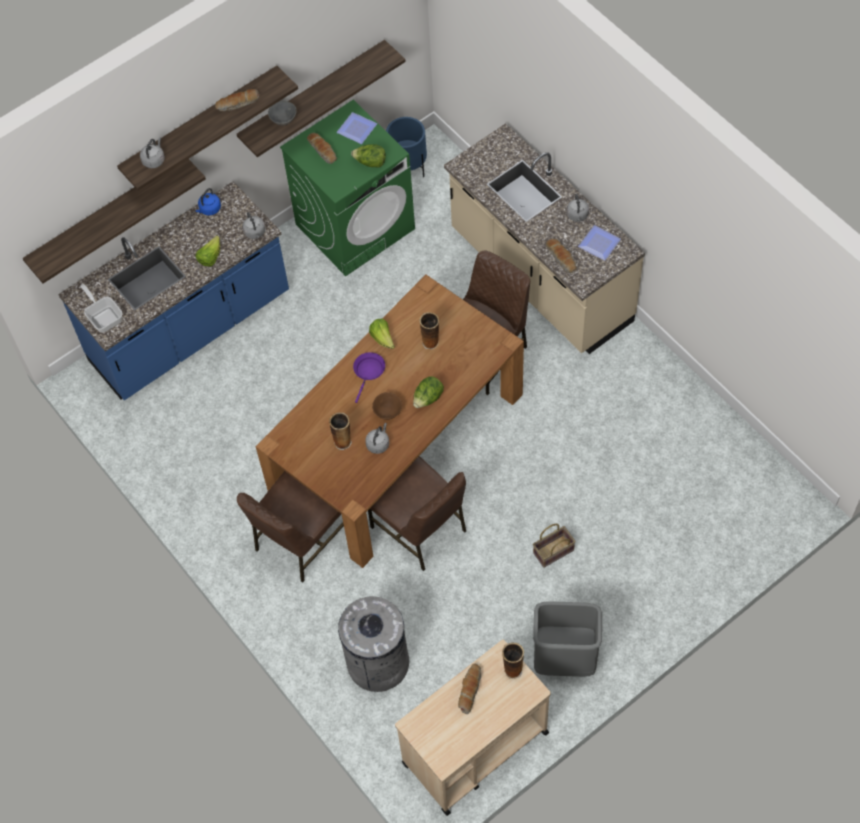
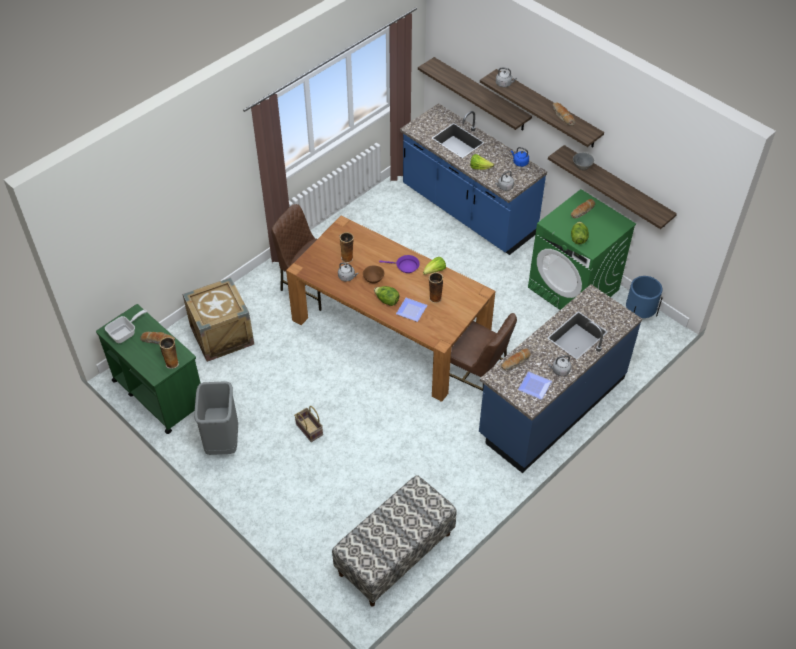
camera: 80 degrees right, 10 degrees down
frying pan [80,284,122,333] -> frying pan moved to [105,310,147,343]
plate [336,112,377,144] -> plate moved to [396,298,427,322]
grey trash can [338,596,409,692] -> crate [183,277,254,362]
brown chair [368,456,466,571] -> none
beige cart [395,640,551,816] -> green cart [96,304,200,434]
beige counter [444,123,645,354] -> blue counter [479,284,642,473]
none -> bench [332,475,457,606]

